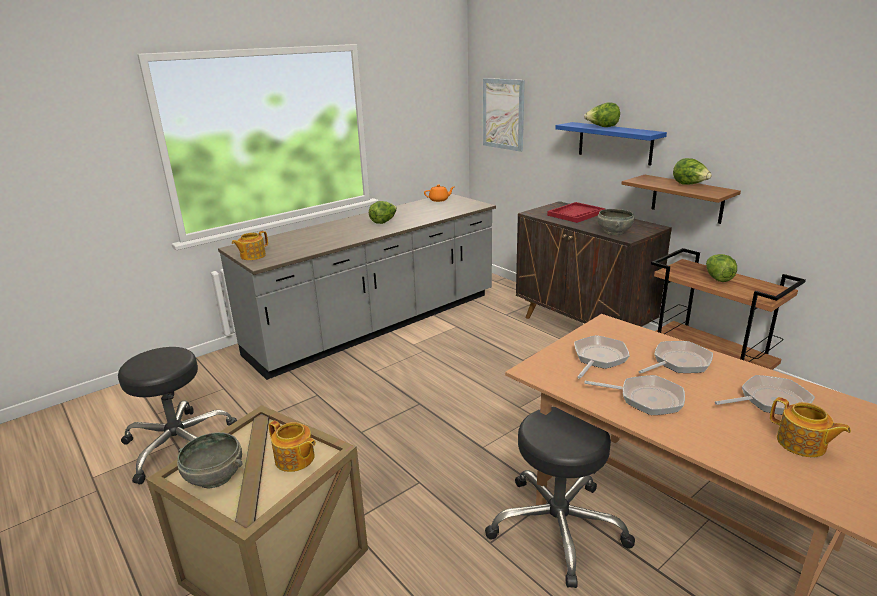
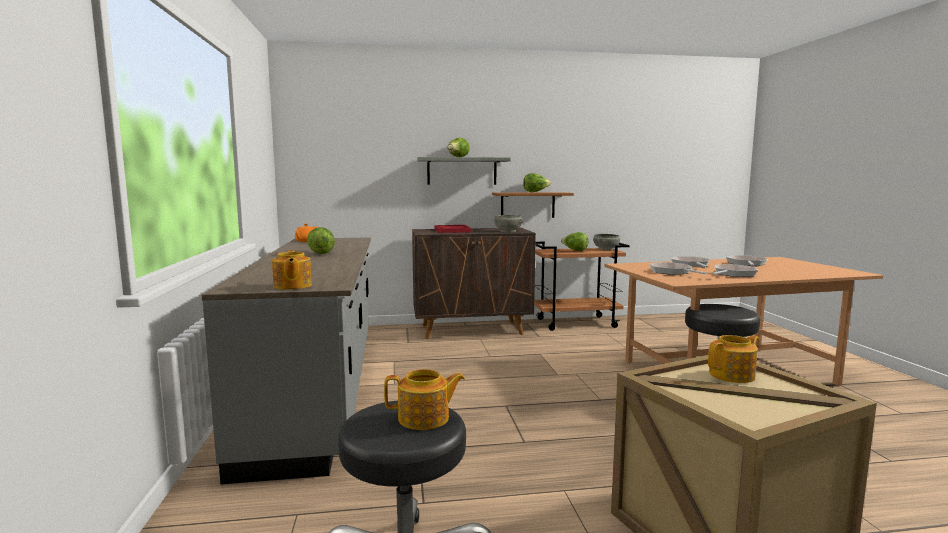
camera: 60 degrees left, 15 degrees down
grey bowl [177,432,242,488] -> grey bowl moved to [593,234,620,251]
picture [483,78,525,152] -> none
blue shelf [555,122,667,166] -> grey shelf [417,157,511,185]
teapot [770,397,851,458] -> teapot moved to [384,369,465,430]

